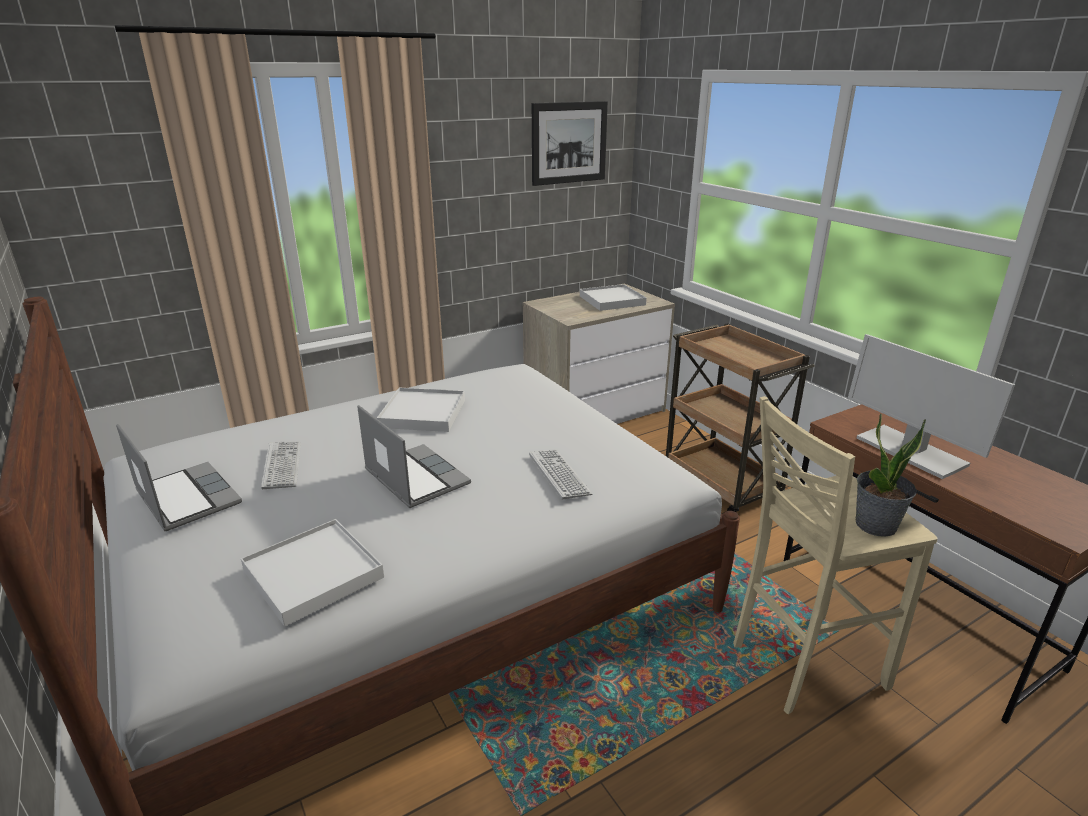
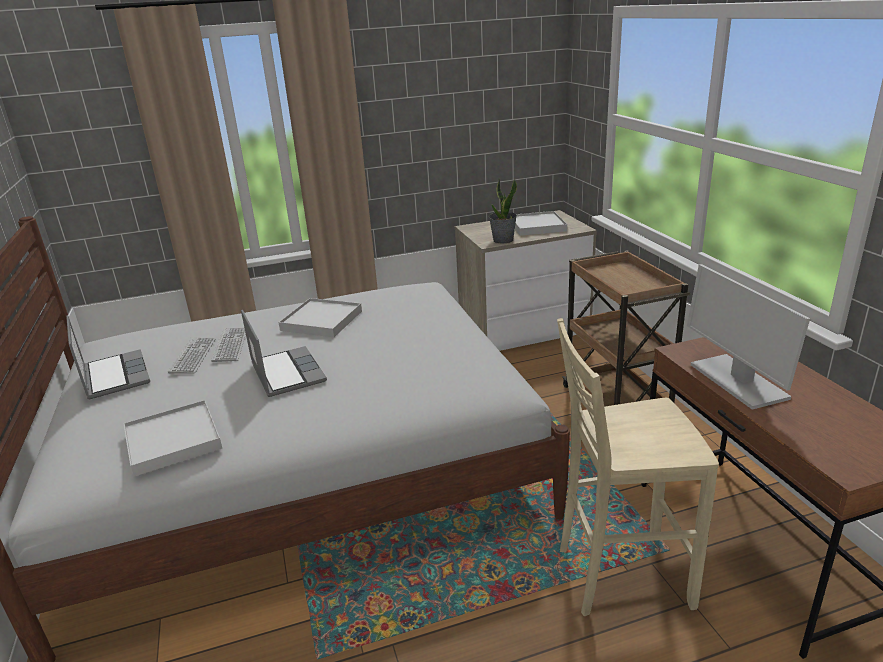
camera: 15 degrees right, 0 degrees up
keyboard [529,449,593,500] -> keyboard moved to [211,328,246,362]
picture [532,101,608,186] -> none
potted plant [855,413,926,537] -> potted plant moved to [489,179,517,243]

